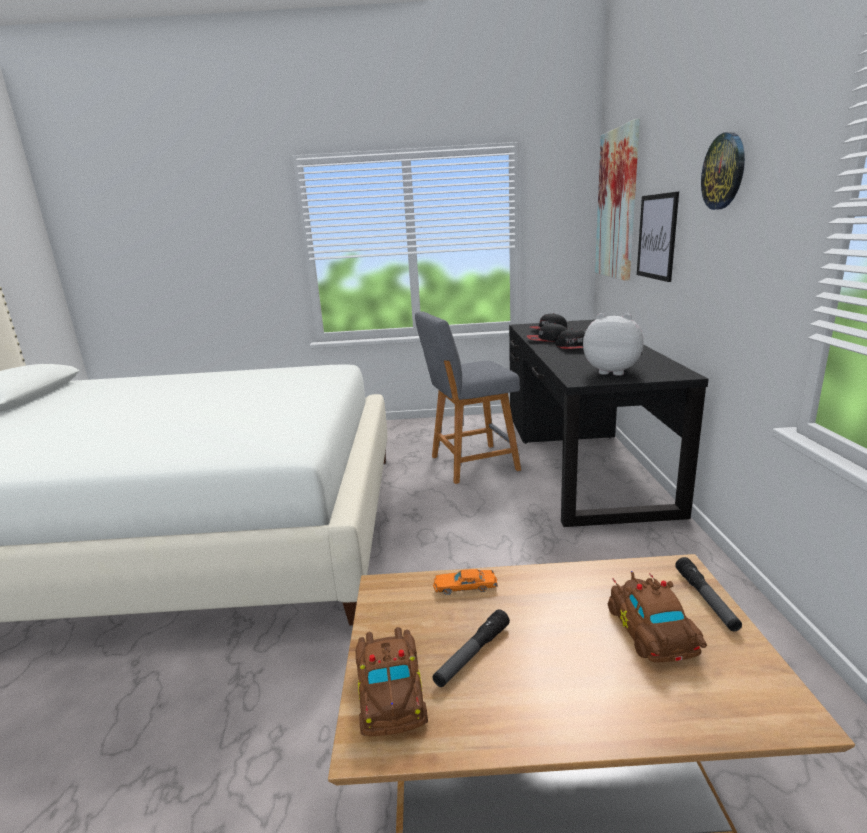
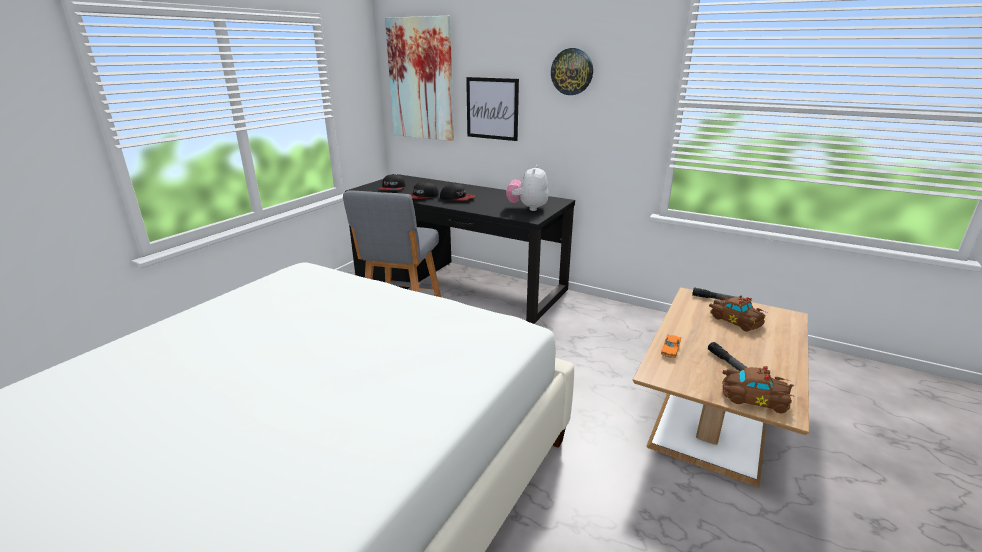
camera: 60 degrees left, 5 degrees up
plush toy [583,313,643,376] -> plush toy turned 45 degrees counterclockwise [506,165,549,211]
brown toy car [608,571,707,663] -> brown toy car turned 150 degrees counterclockwise [709,295,768,332]

